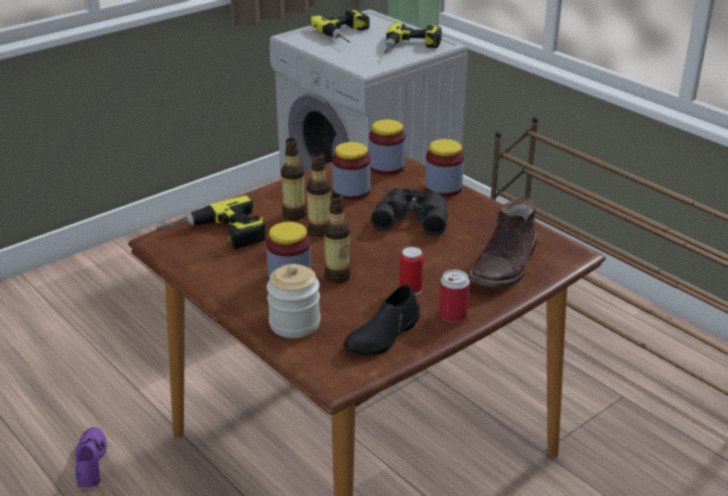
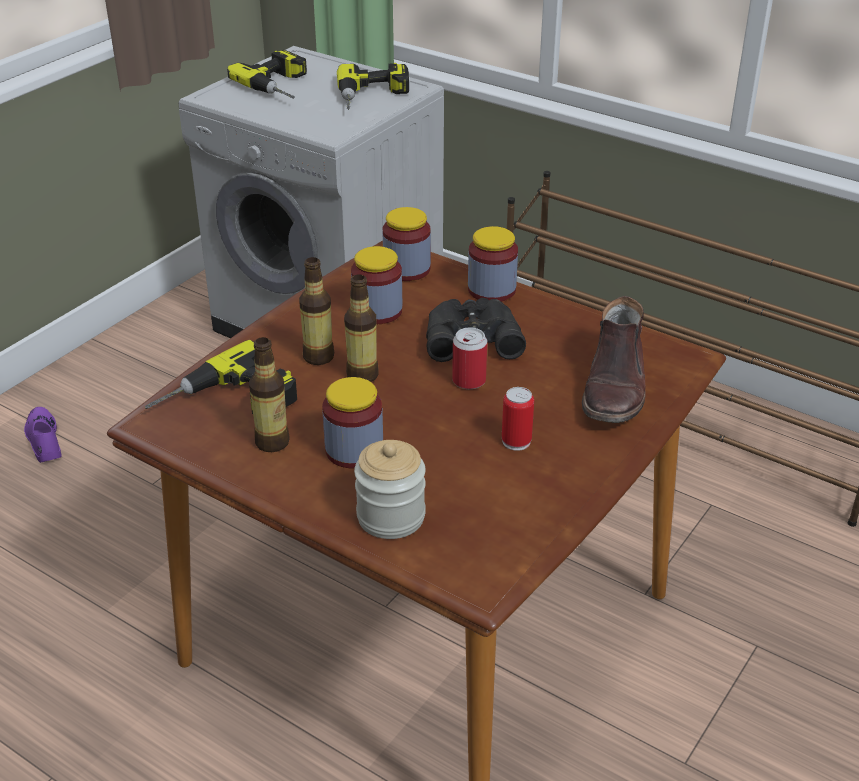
camera: 15 degrees left, 5 degrees up
purple shoe [75,427,107,487] -> purple shoe moved to [24,407,62,463]
bottle [324,194,351,283] -> bottle moved to [249,337,290,452]
black shoe [343,284,419,355] -> none
can [439,270,470,322] -> can moved to [452,327,487,389]

